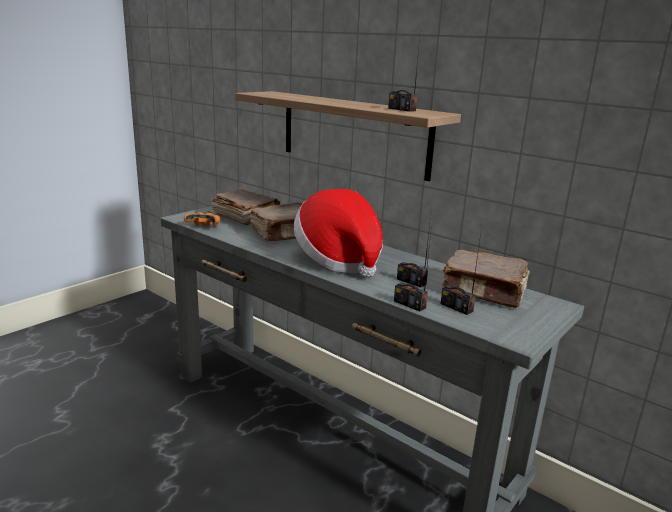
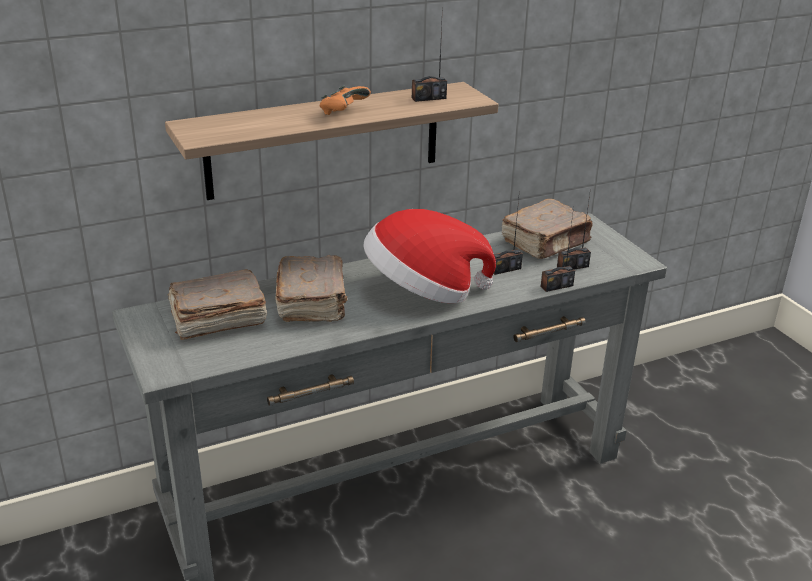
camera: 65 degrees left, 10 degrees up
orange game controller [184,211,221,227] -> orange game controller moved to [320,86,371,115]

